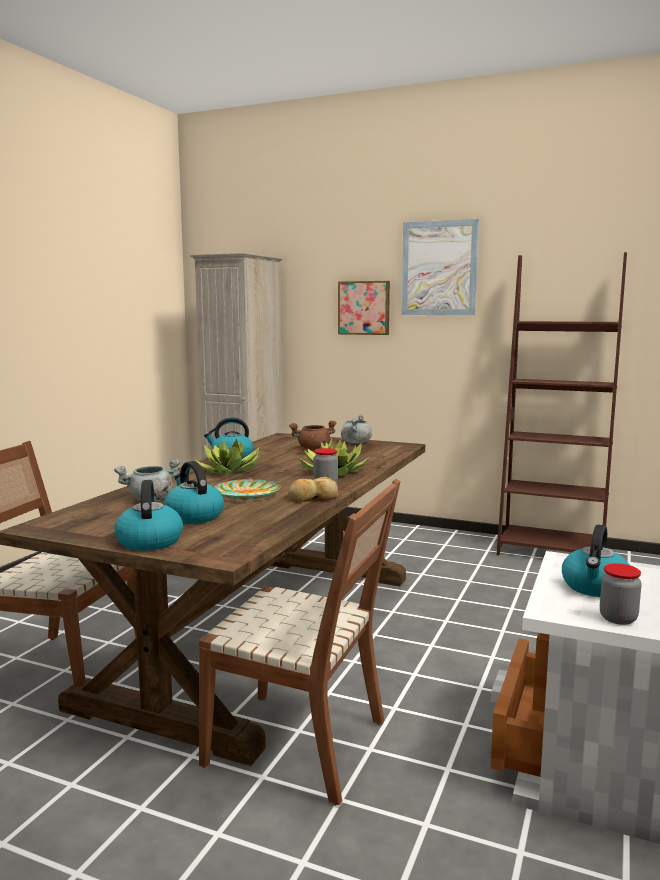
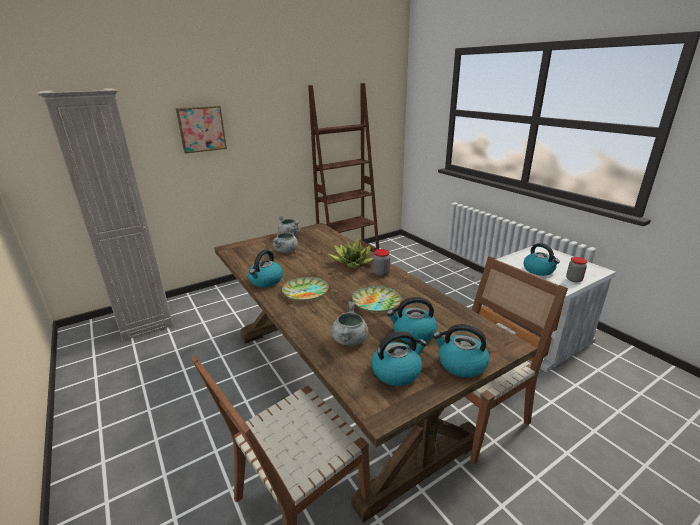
camera: 55 degrees left, 15 degrees up
potted plant [195,439,260,474] -> plate [282,277,329,301]
bread [288,477,338,502] -> none
brown cooking pot [289,420,337,450] -> grey cooking pot [272,226,298,253]
picture [401,219,479,315] -> none
none -> kettle [372,331,427,386]

